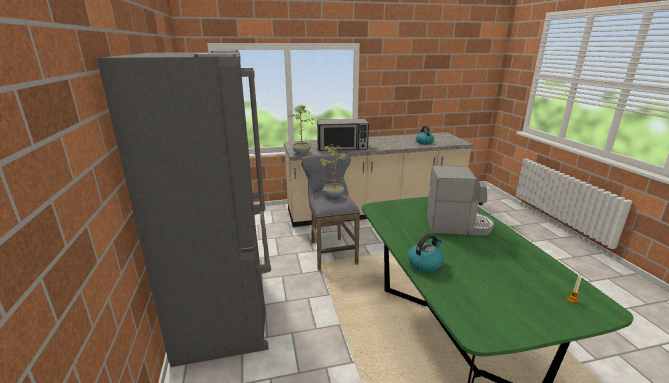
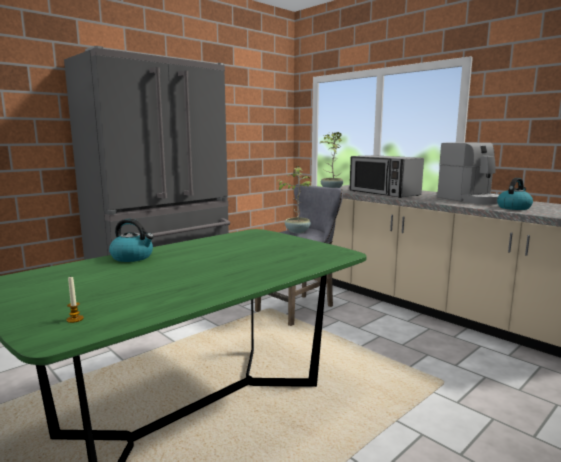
camera: 60 degrees right, 10 degrees down
coffee machine [427,165,494,235] -> coffee machine moved to [437,142,500,205]

